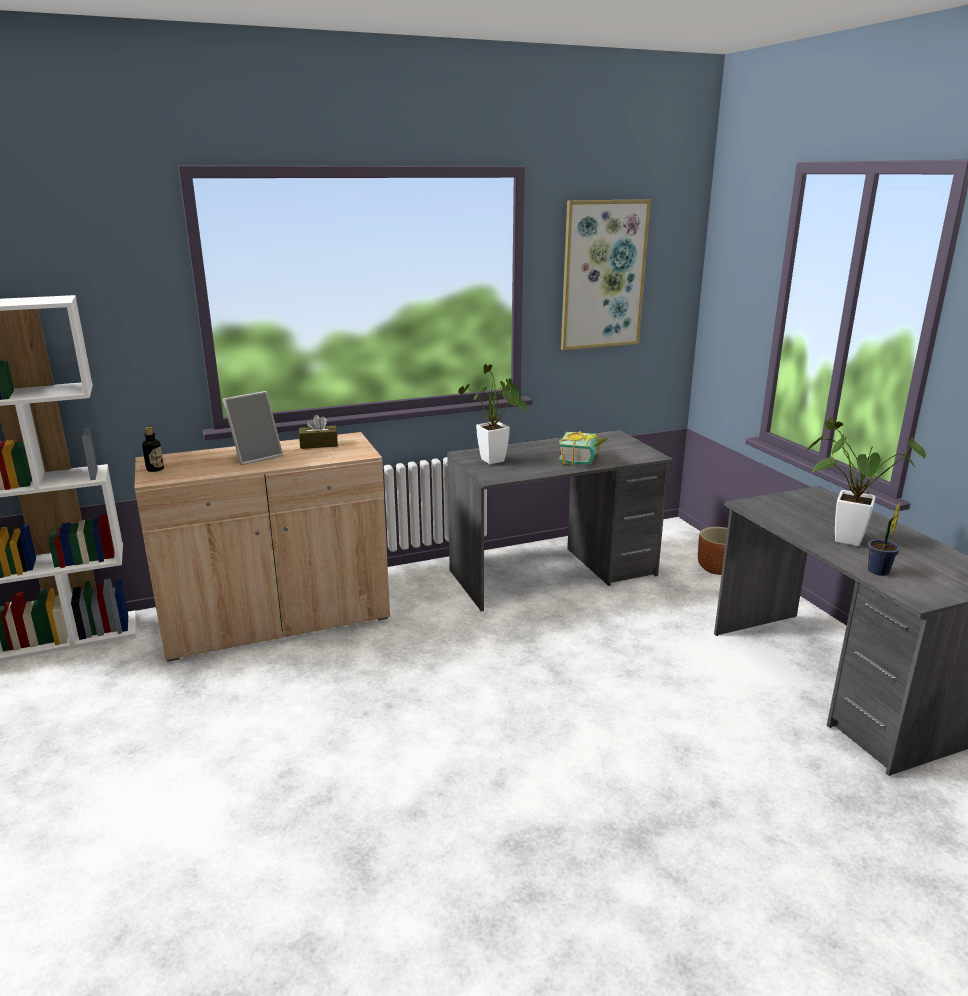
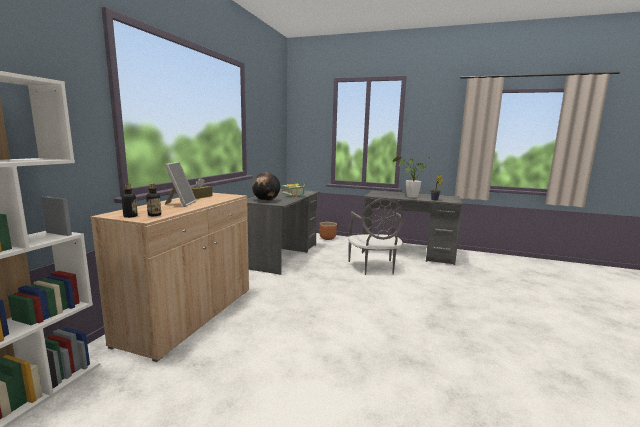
camera: 50 degrees left, 10 degrees down
potted plant [458,364,527,464] -> globe [252,172,280,201]
picture [561,199,651,350] -> none
none -> bottle [146,183,161,216]
none -> grey chair [348,198,404,275]

